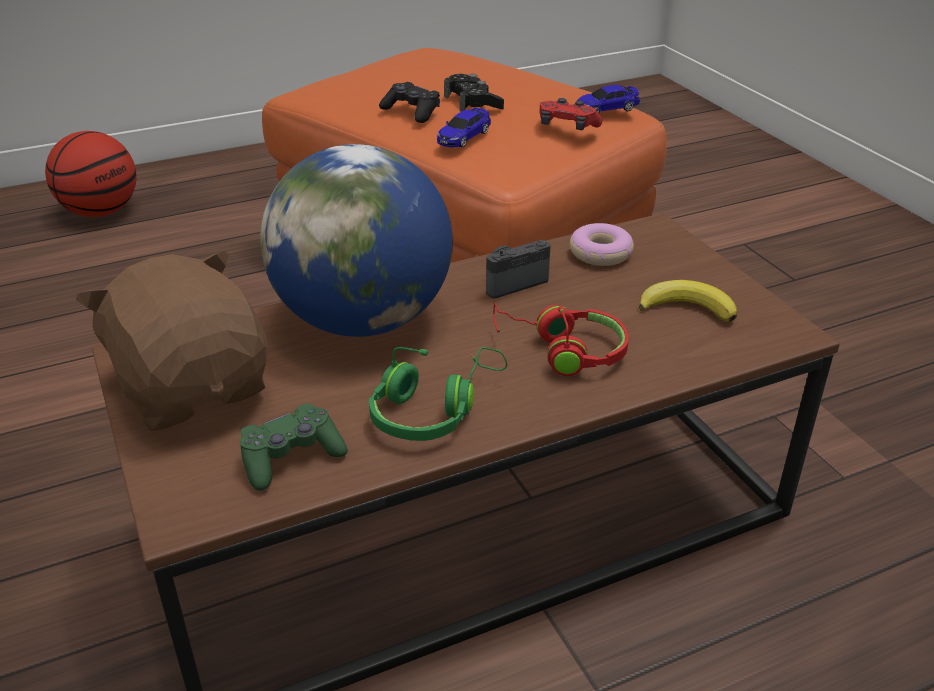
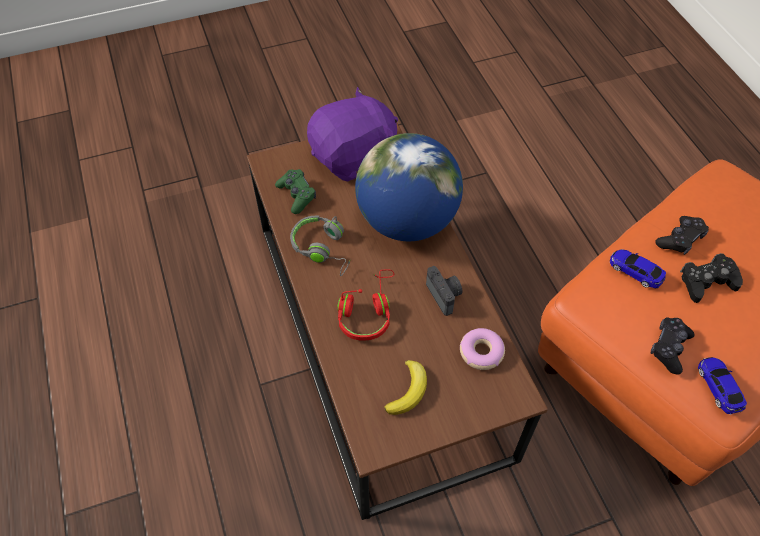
camera: 95 degrees right, 20 degrees up
basketball [45,131,137,217] -> none
brown plush toy [76,251,268,431] -> purple plush toy [307,87,398,181]
green headphones [369,347,507,441] -> grey headphones [290,216,351,276]
red game controller [540,98,602,130] -> black game controller [651,317,695,375]

